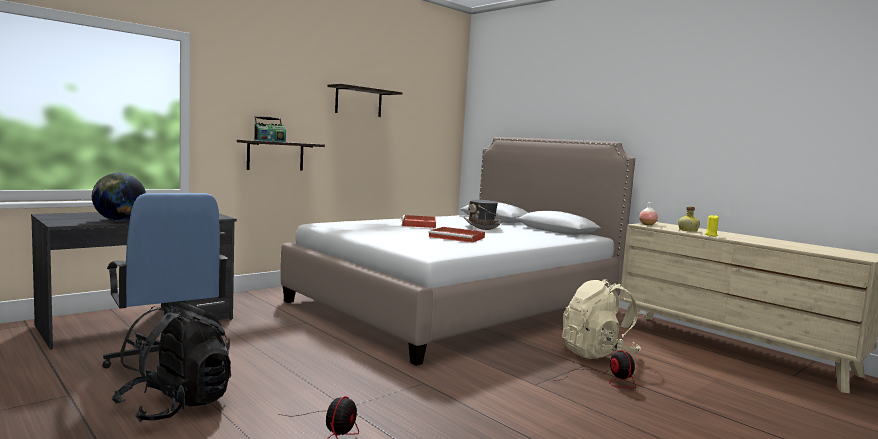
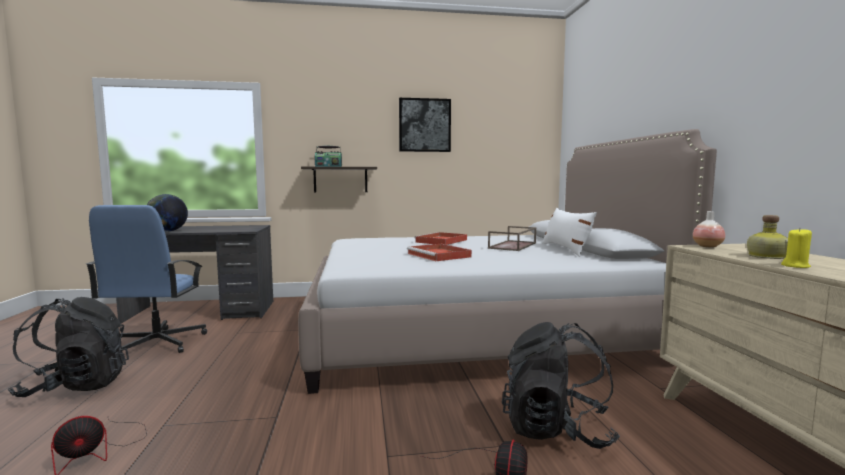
camera: 35 degrees right, 0 degrees up
shelf [328,84,402,117] -> picture [399,98,451,152]
grey hat [464,200,502,230] -> brown tray [488,226,536,251]
beige backpack [562,279,641,359] -> black backpack [502,322,620,449]
none -> white pillow [542,208,597,256]

